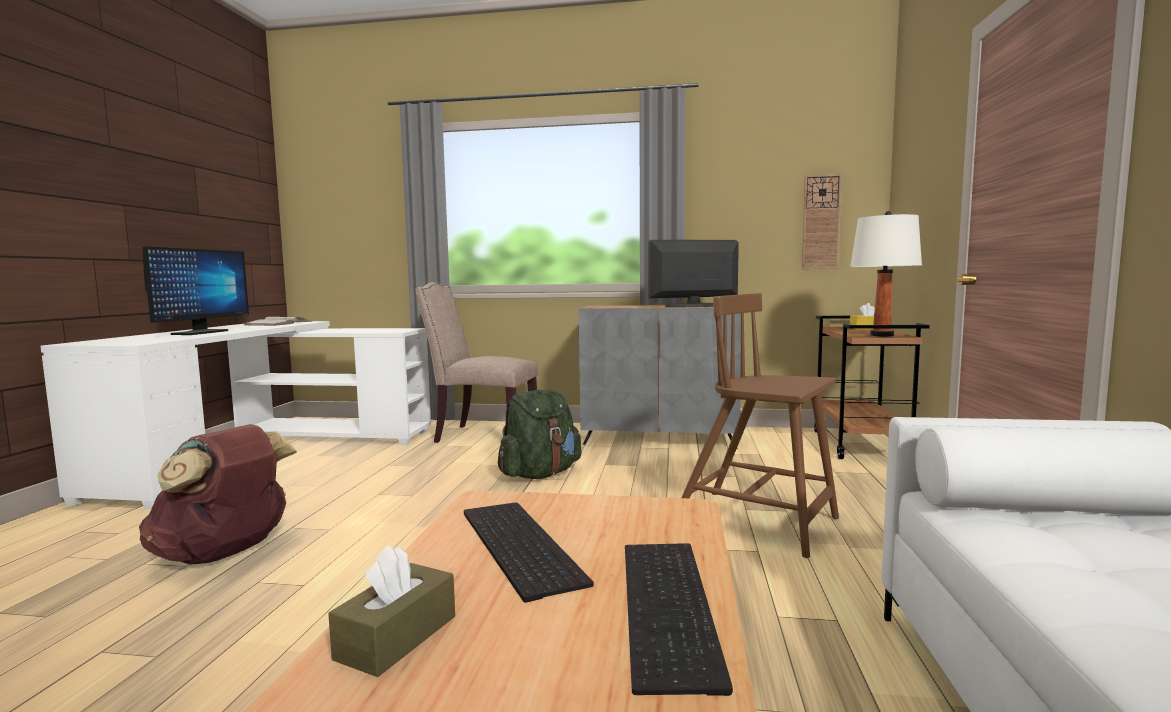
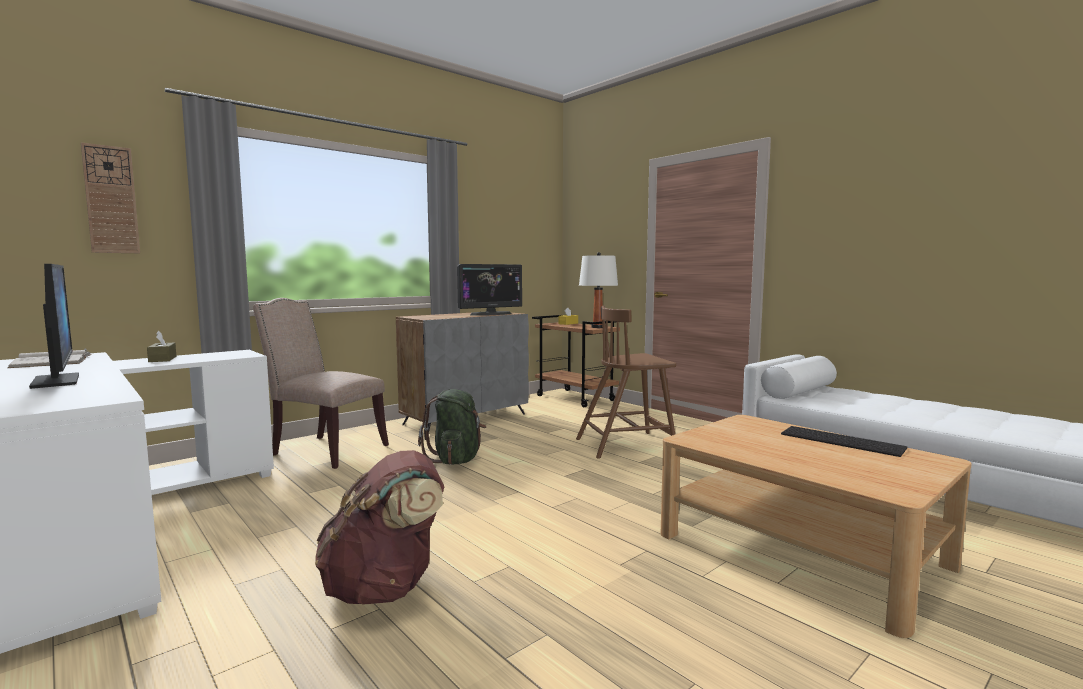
camera: 50 degrees left, 0 degrees up
brown tissue box [328,544,455,677] -> brown tissue box moved to [147,331,176,362]
beige chair [415,282,538,443] -> beige chair turned 60 degrees clockwise [253,298,389,469]
keyboard [464,502,594,602] -> none
monitor [649,240,739,307] -> monitor turned 150 degrees counterclockwise [457,264,522,316]
wall clock [802,174,842,269] -> wall clock moved to [81,142,140,253]

